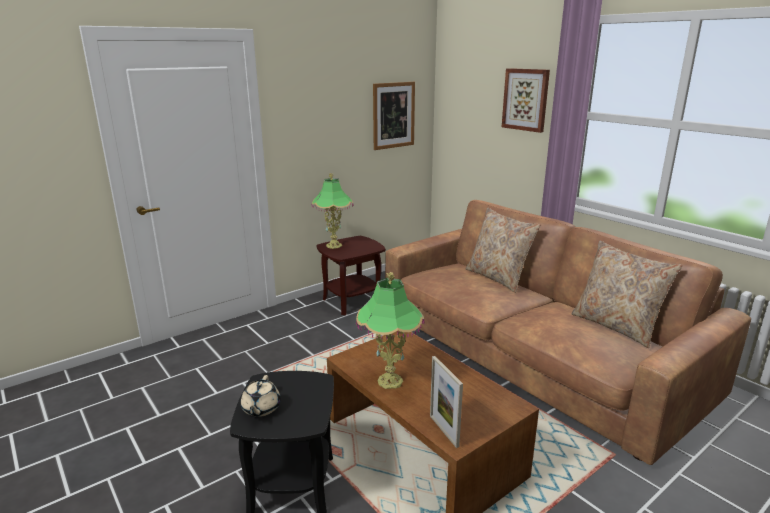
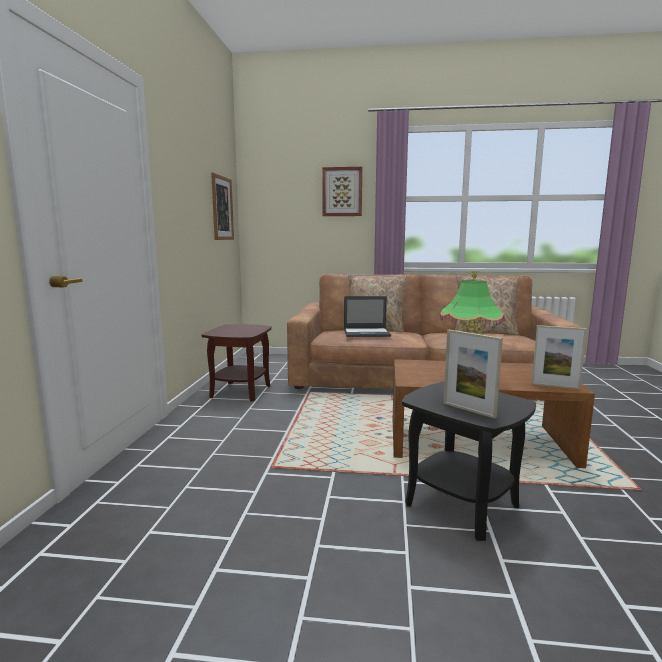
camera: 45 degrees left, 10 degrees down
beige teapot [241,375,281,417] -> picture frame [443,330,503,419]
table lamp [311,173,354,249] -> none
none -> laptop [344,296,391,337]

